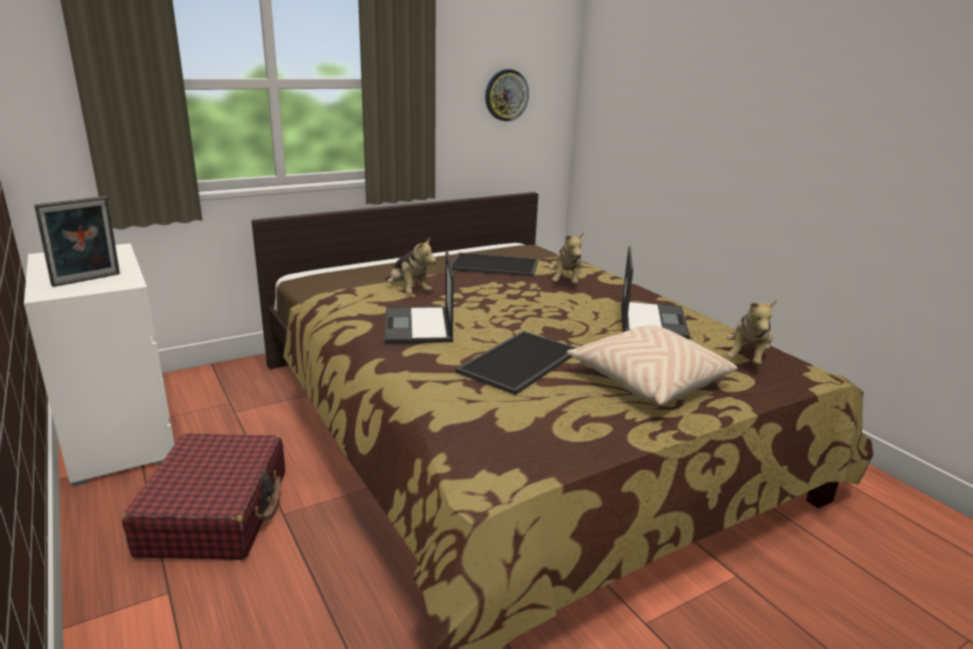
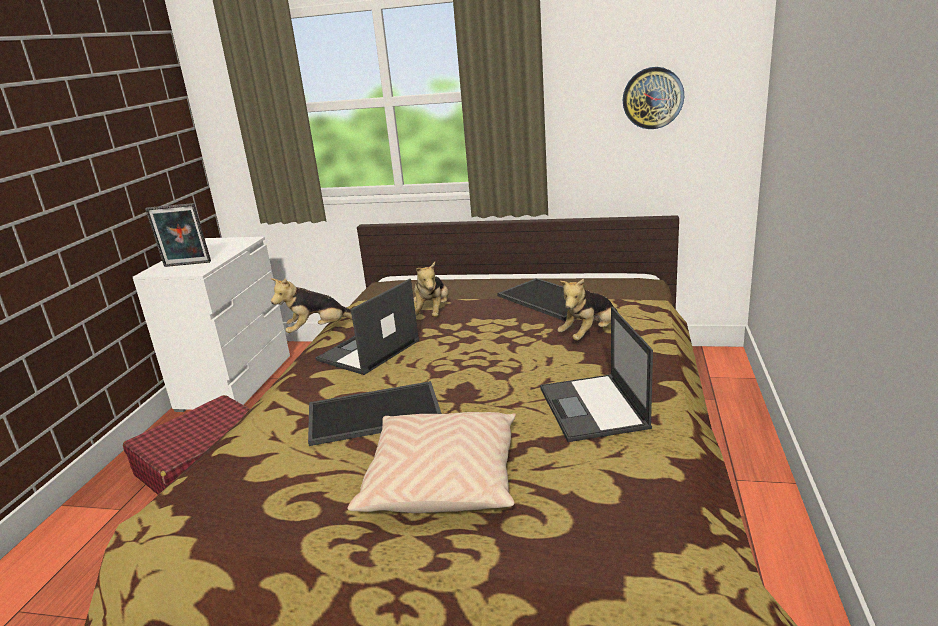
camera: 45 degrees right, 0 degrees up
laptop [621,246,690,339] -> laptop turned 120 degrees clockwise [540,307,653,442]
plush toy [726,299,777,365] -> plush toy moved to [271,278,352,333]

